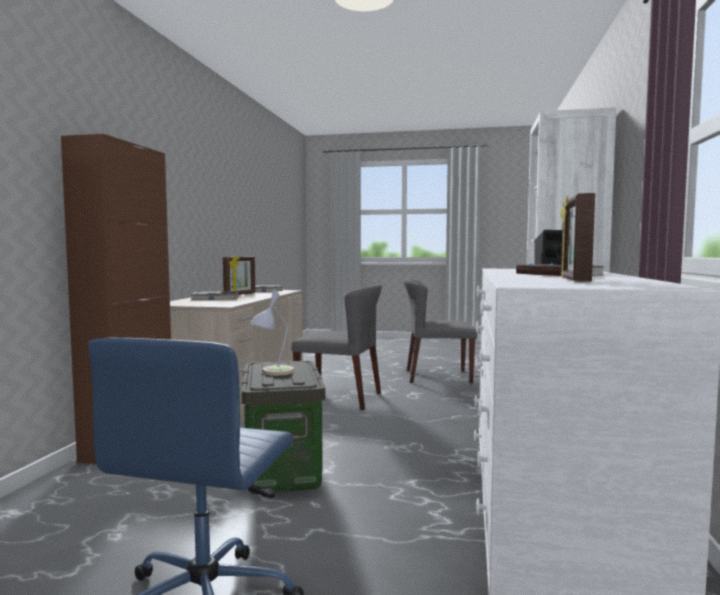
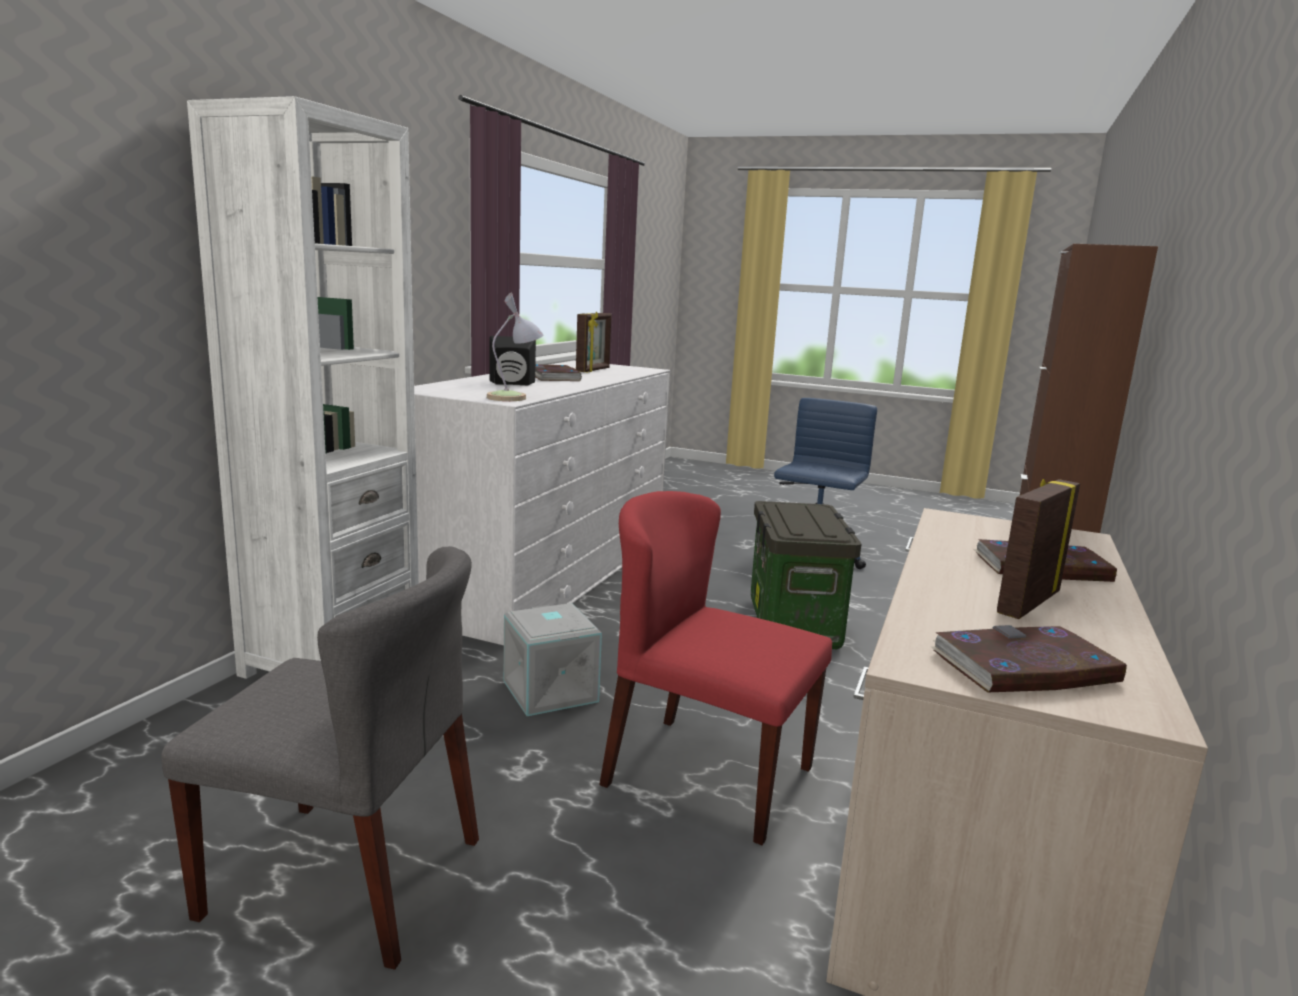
camera: 170 degrees left, 10 degrees up
table lamp [249,290,294,376] -> table lamp moved to [487,293,544,401]
grey chair [292,284,382,410] -> red chair [599,491,832,845]
none -> grey storage box [504,603,602,716]

